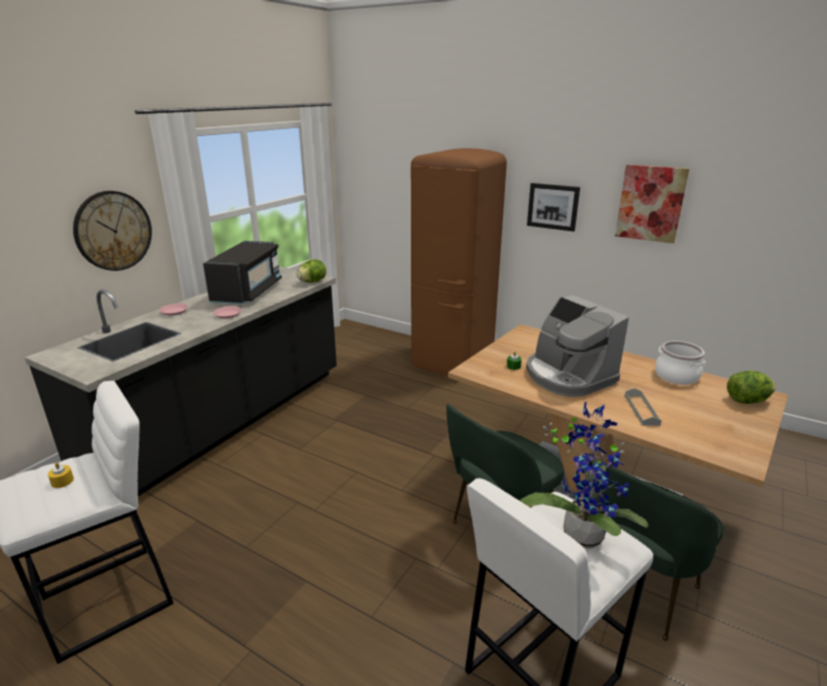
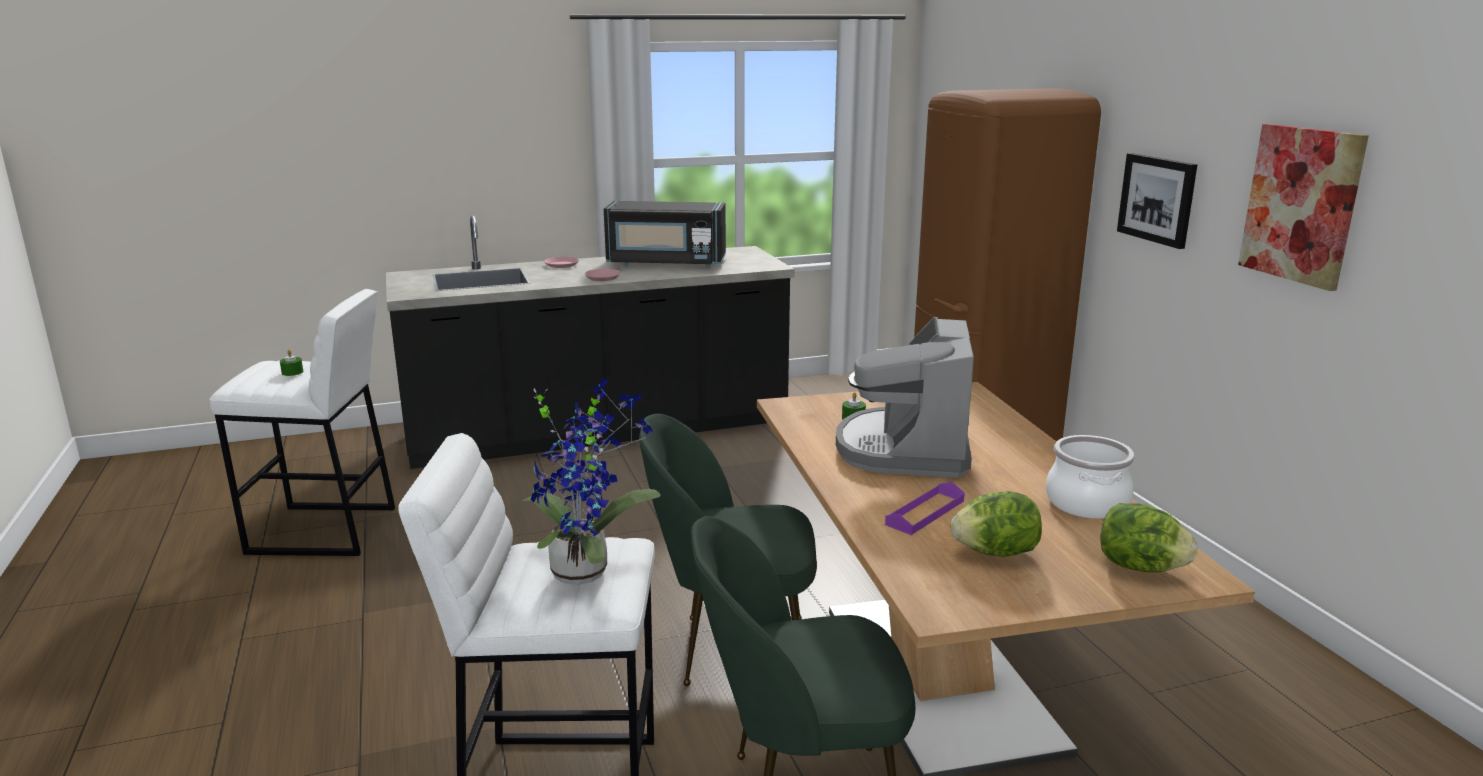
camera: 40 degrees right, 5 degrees down
yellow candle [48,462,74,488] -> green candle [280,350,304,376]
wall clock [73,191,152,271] -> none
black microwave [203,241,282,304] -> black microwave turned 45 degrees clockwise [604,201,726,267]
lettuce [296,260,326,283] -> lettuce moved to [951,491,1042,557]
grey tray [625,388,662,426] -> purple tray [885,482,965,535]

